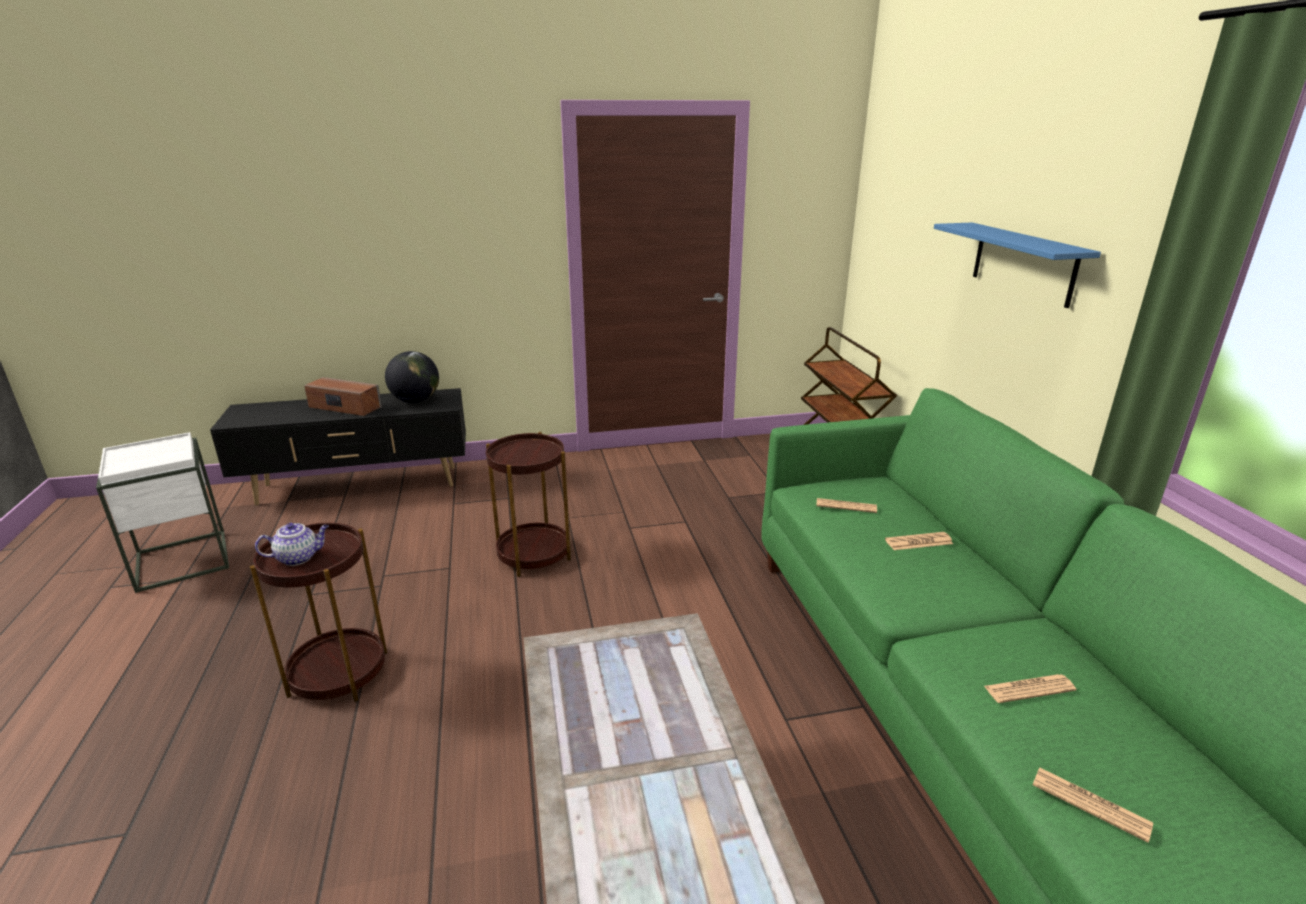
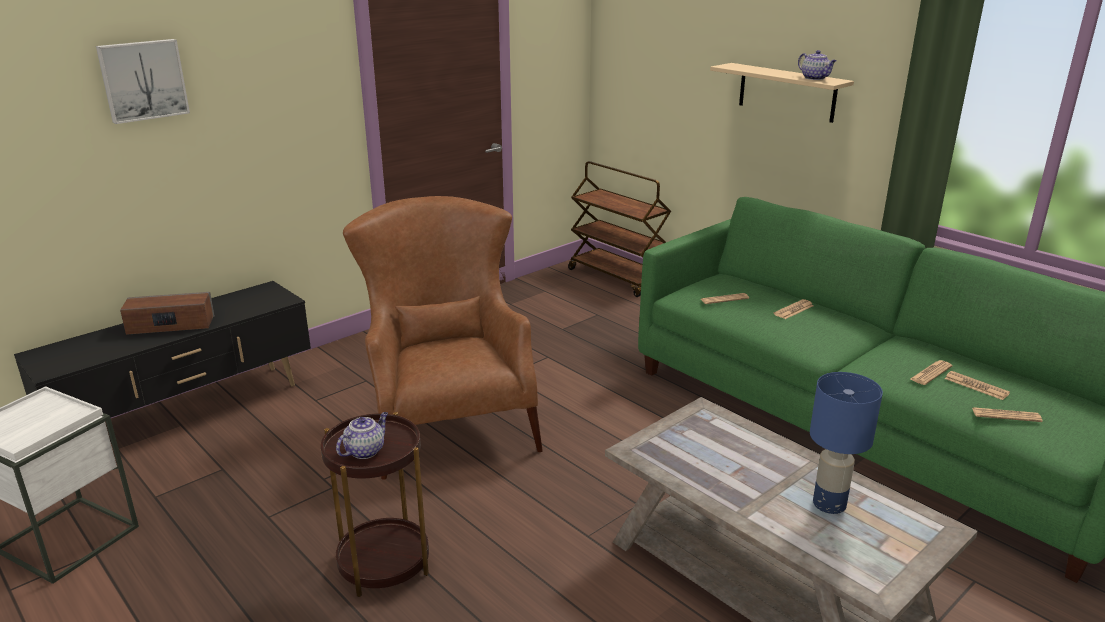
camera: 30 degrees left, 0 degrees up
globe [385,351,439,403] -> none
brown side table [486,432,571,577] -> brown armchair [343,196,543,480]
blue shelf [934,223,1101,308] -> beige shelf [710,63,854,123]
none -> picture [96,39,190,124]
none -> teapot [798,50,837,80]
none -> blue table lamp [810,372,883,514]
none -> newspaper [945,371,1010,400]

